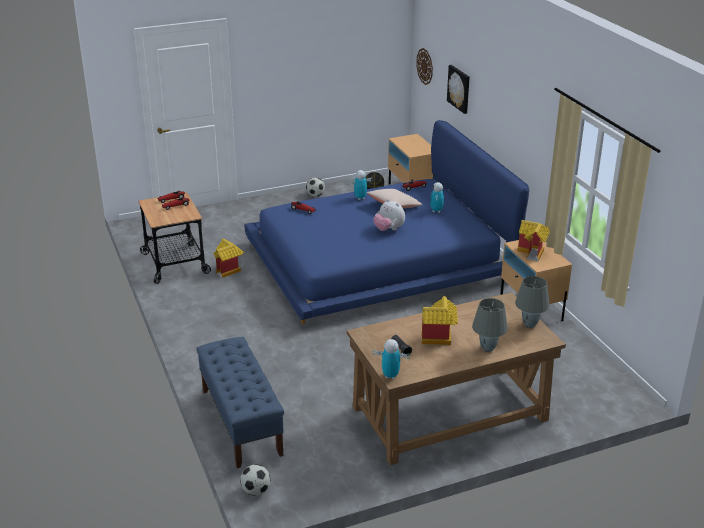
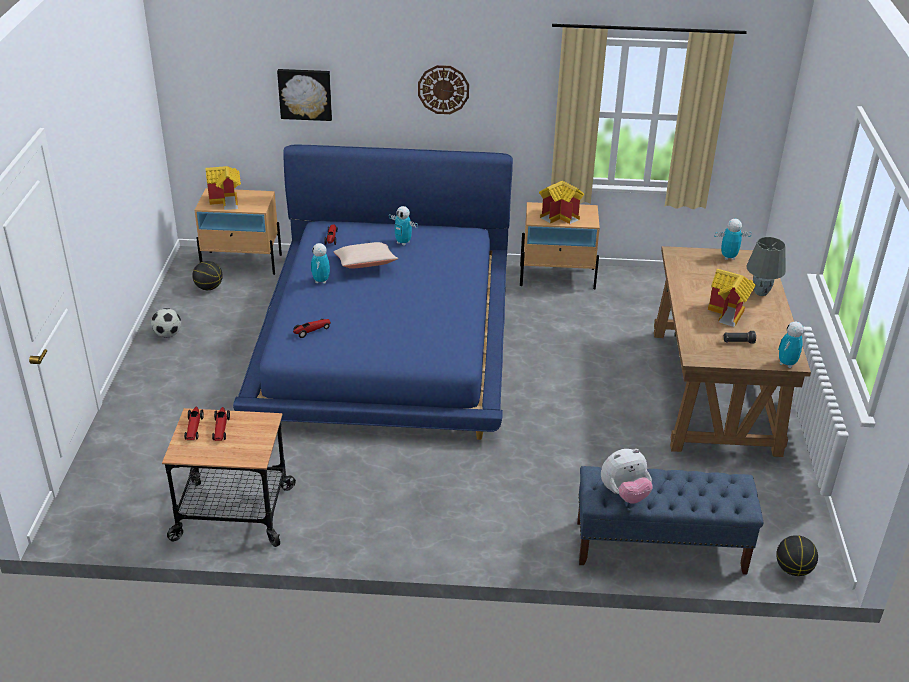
camera: 65 degrees left, 5 degrees up
toy house [213,238,244,278] -> toy house moved to [205,166,241,210]
football [240,464,271,496] -> basketball [776,535,818,576]
plush toy [373,199,405,231] -> plush toy moved to [601,449,653,504]
wall clock [416,48,433,85] -> wall clock moved to [418,65,469,114]
grey table lamp [515,276,550,328] -> toy robot [714,219,752,260]

